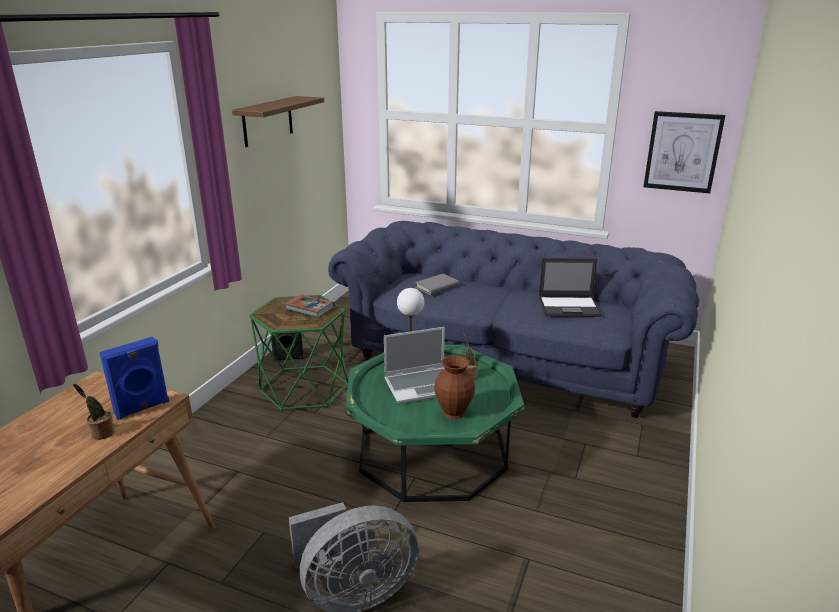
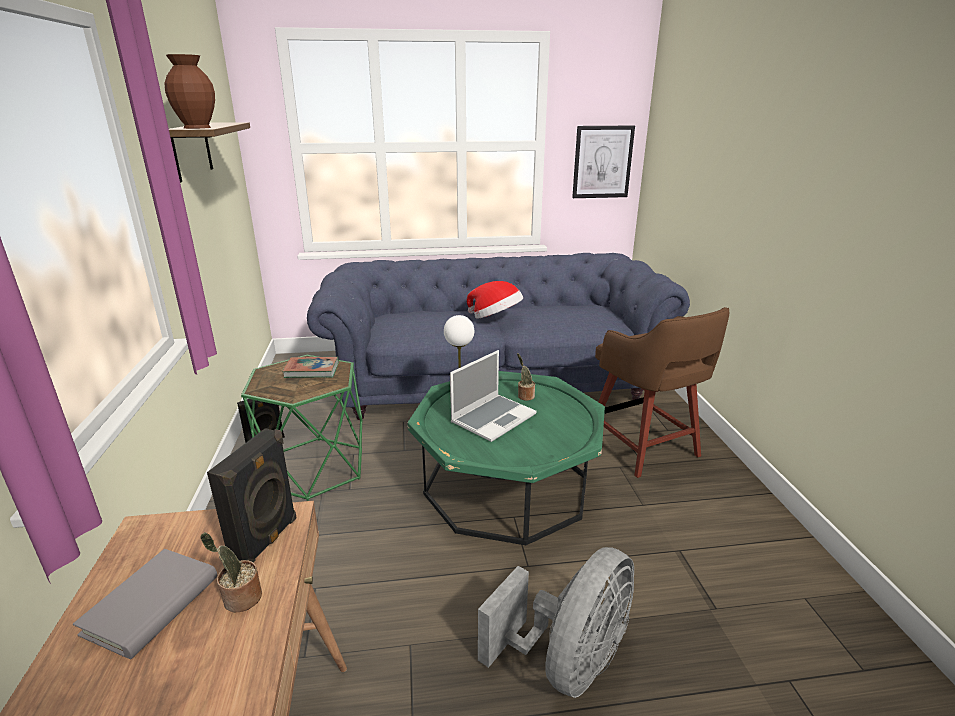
camera: 30 degrees left, 0 degrees up
blue speaker [99,336,169,420] -> black speaker [207,428,296,563]
grey book [415,274,459,295] -> grey book moved to [73,549,217,659]
brown vase [434,355,475,419] -> brown vase moved to [164,54,215,129]
laptop [539,258,602,317] -> none
none -> hat [467,281,523,319]
none -> brown stool [595,307,729,478]

